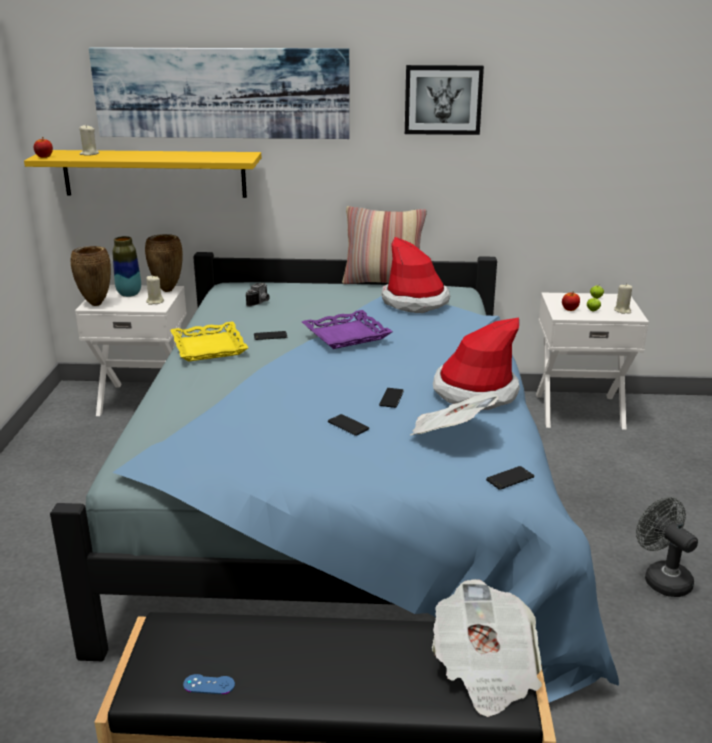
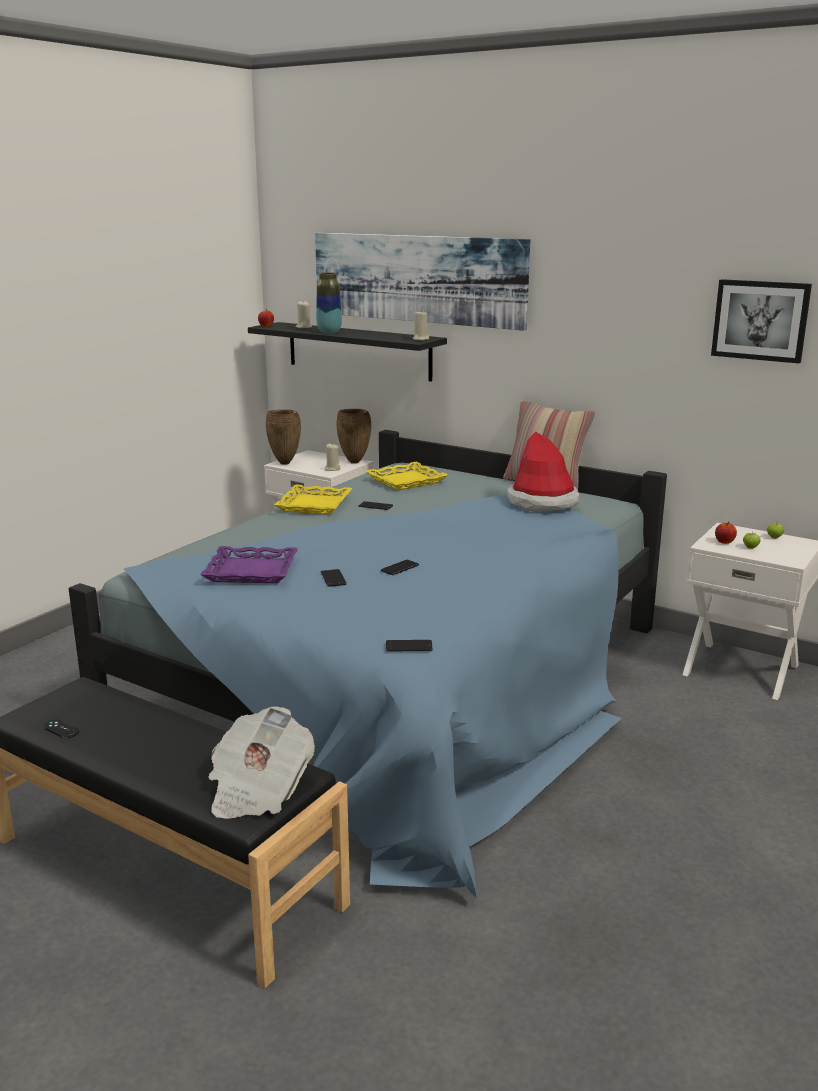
camera: 30 degrees right, 5 degrees down
yellow shelf [24,150,261,198] -> black shelf [248,322,447,382]
vase [112,236,141,297] -> vase moved to [316,272,342,333]
blue game controller [183,674,235,694] -> black game controller [44,719,79,738]
camera [246,283,270,307] -> yellow tray [365,462,448,490]
purple tray [302,310,393,349] -> purple tray moved to [200,546,298,583]
picture [405,65,484,135] -> picture moved to [711,279,812,363]
newspaper [410,391,498,436] -> none
hat [433,317,520,410] -> none
beige candle [614,283,632,314] -> beige candle moved to [413,312,429,341]
grey fan [636,497,698,597] -> none

